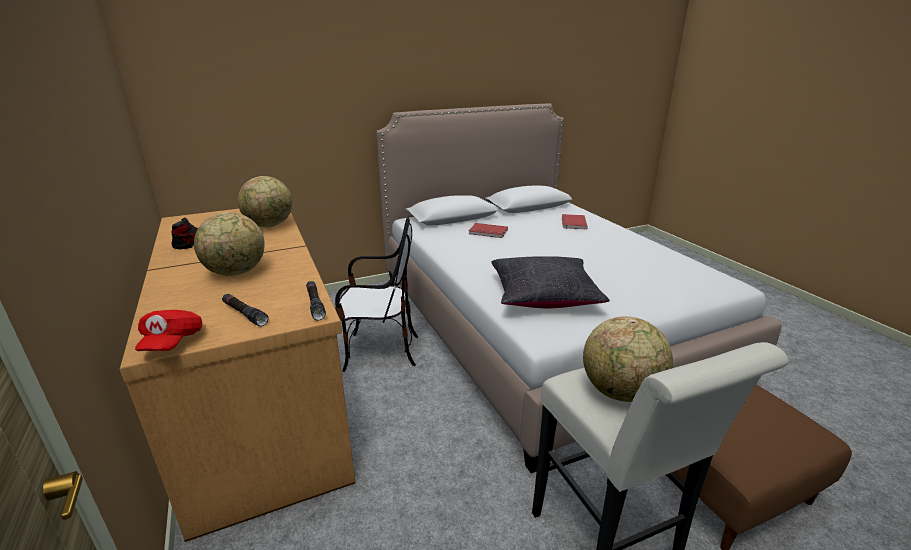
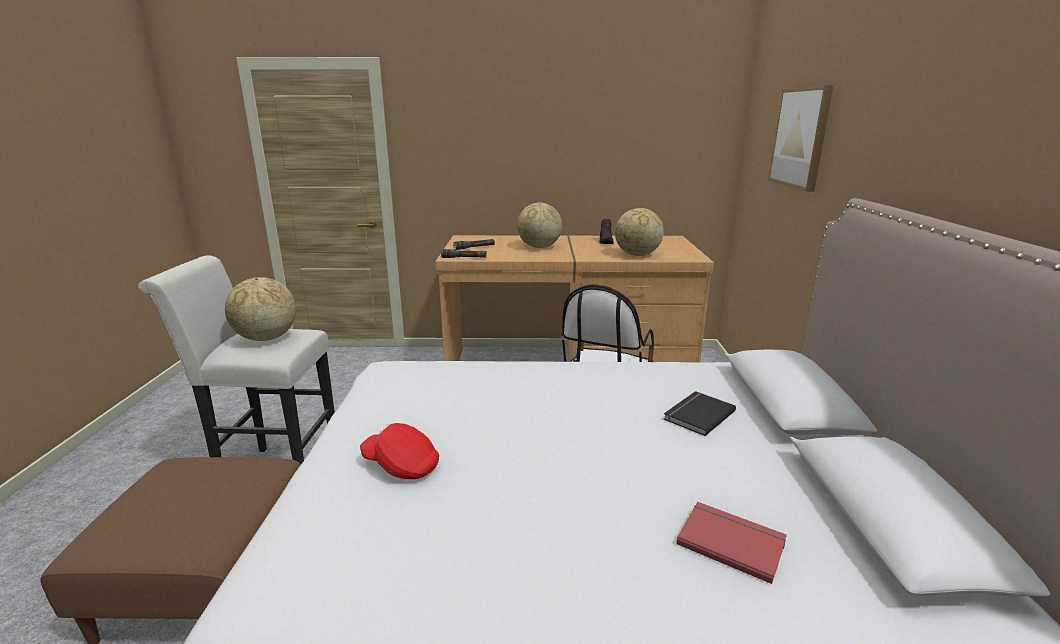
camera: 115 degrees right, 5 degrees down
red cap [135,310,202,351] -> red cap moved to [360,423,439,480]
red book [469,223,508,238] -> black book [664,391,736,436]
black pillow [491,256,610,308] -> none
none -> picture [768,85,834,192]

